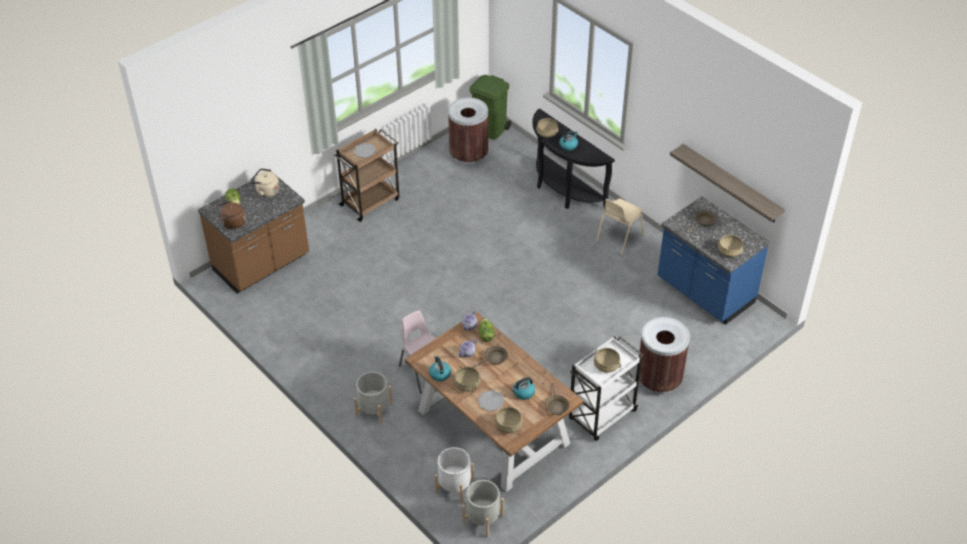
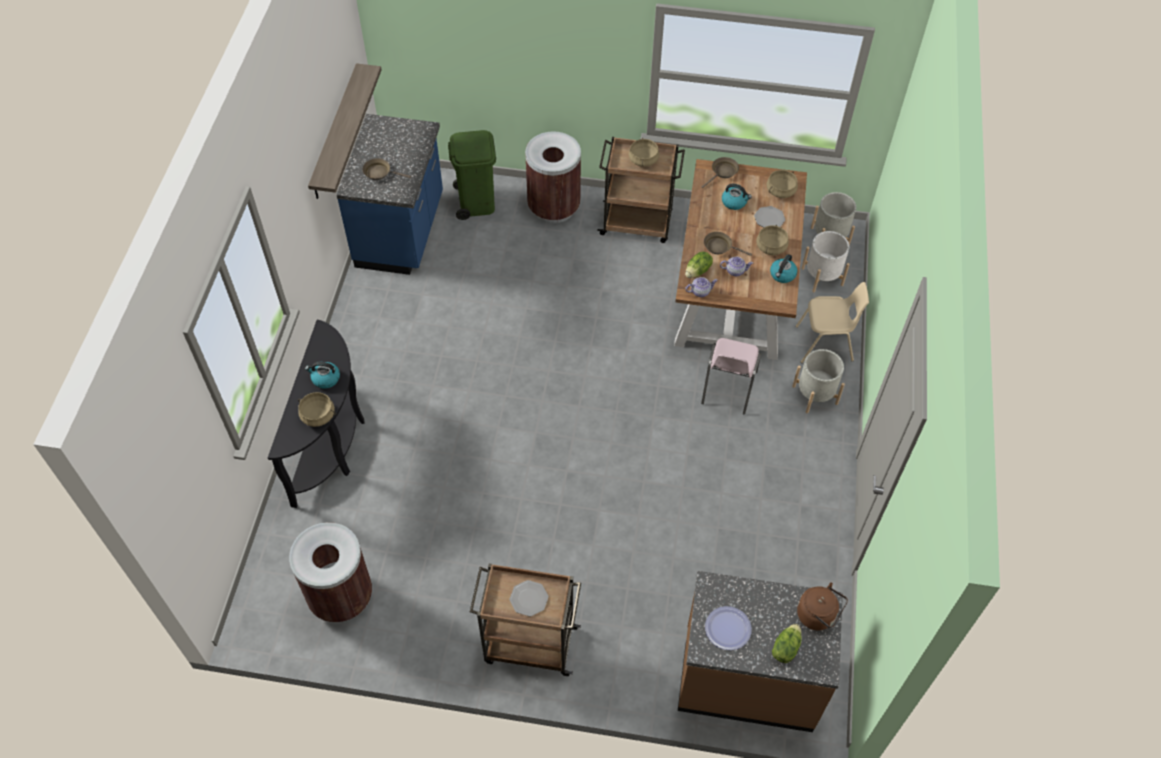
camera: 130 degrees left, 10 degrees up
beige kettle [250,169,279,197] -> plate [705,606,752,650]
green trash can [470,75,511,140] -> green trash can moved to [448,130,496,220]
white cart [569,336,643,441] -> brown cart [597,137,685,243]
beige chair [596,199,644,255] -> beige chair moved to [795,282,869,363]
beige cooking pot [716,235,745,257] -> none

